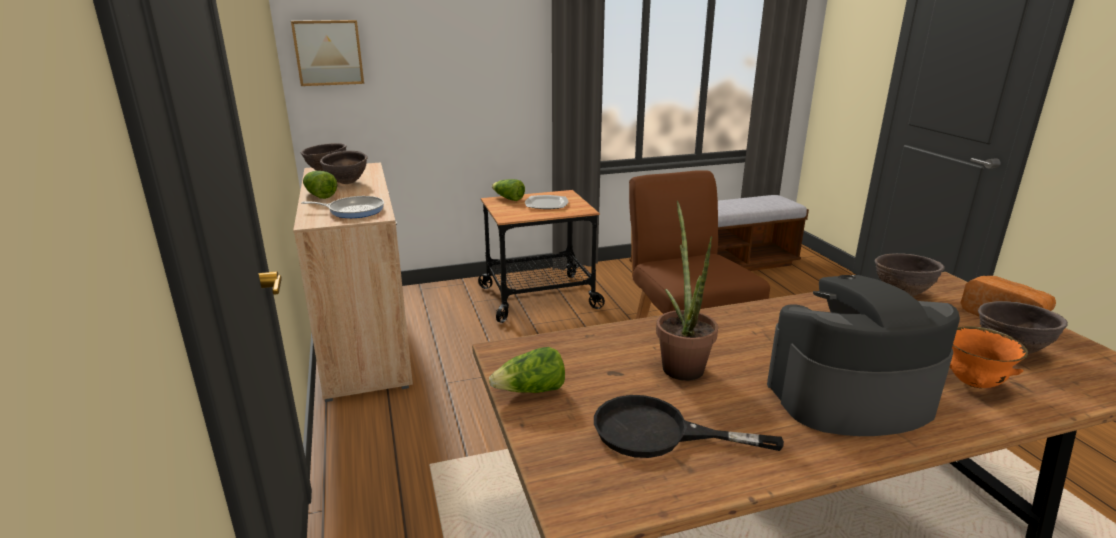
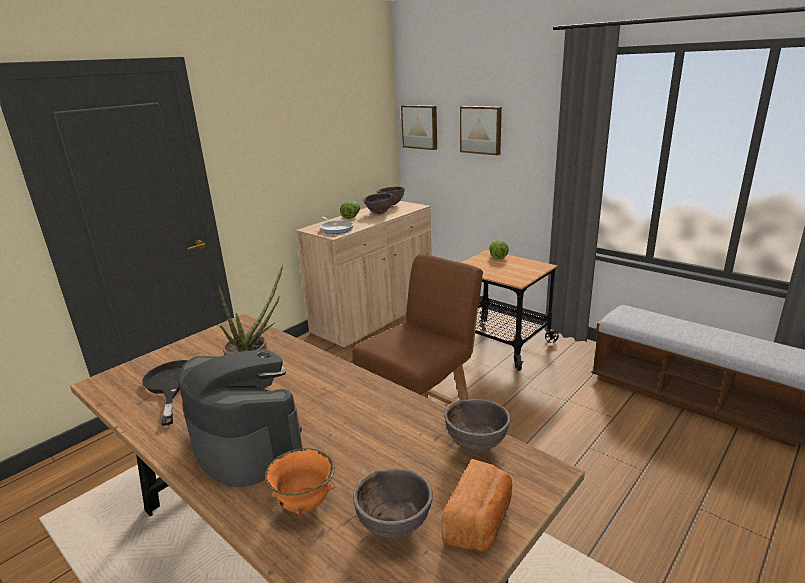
camera: 60 degrees right, 0 degrees up
lettuce [489,347,565,393] -> none
plate [525,195,568,209] -> none
none -> picture [460,106,502,155]

